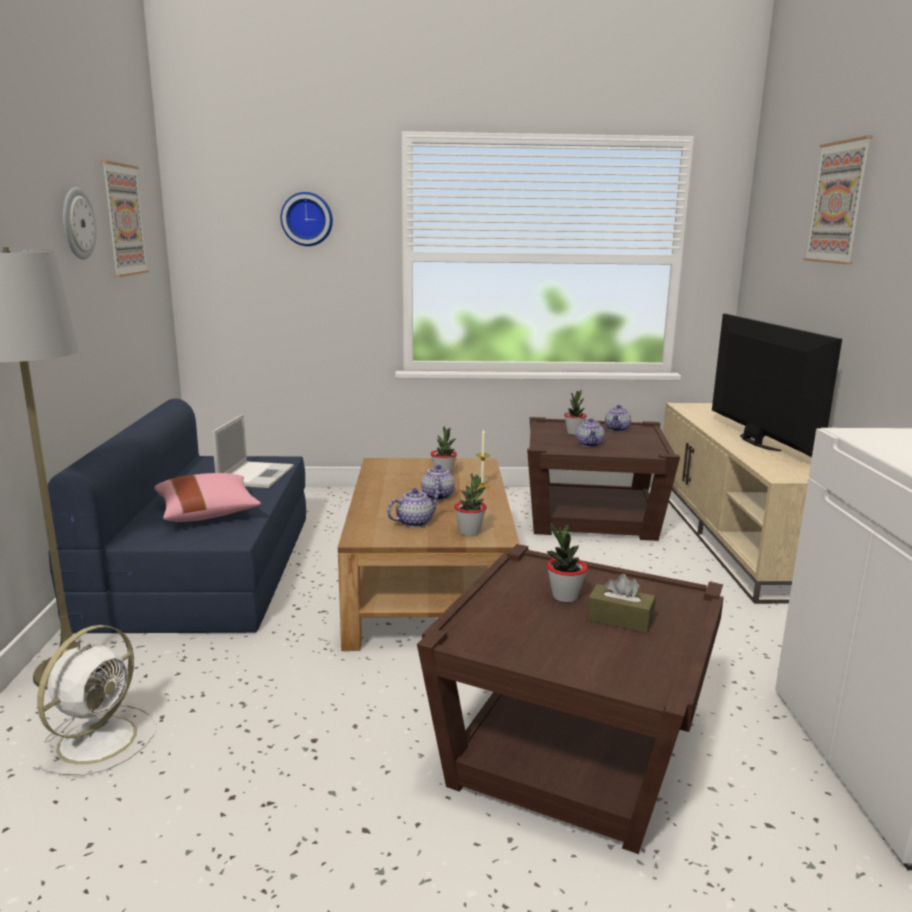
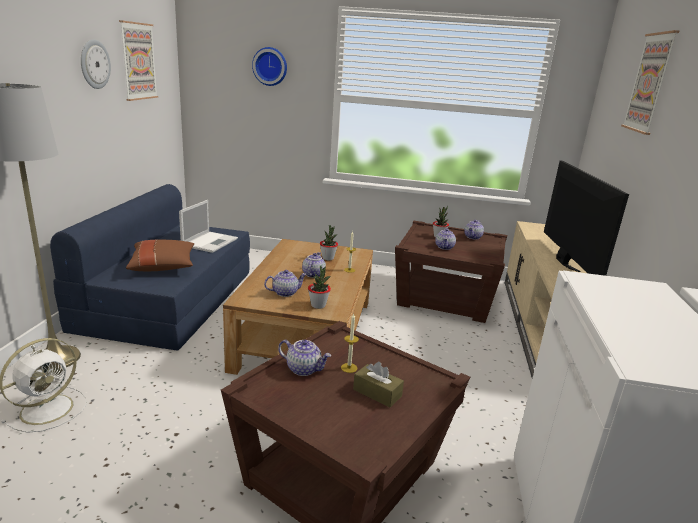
camera: 10 degrees right, 5 degrees up
pink pillow [154,473,261,522] -> brown pillow [126,240,194,271]
potted plant [547,523,587,602] -> candle [341,313,359,373]
none -> teapot [278,340,331,376]

